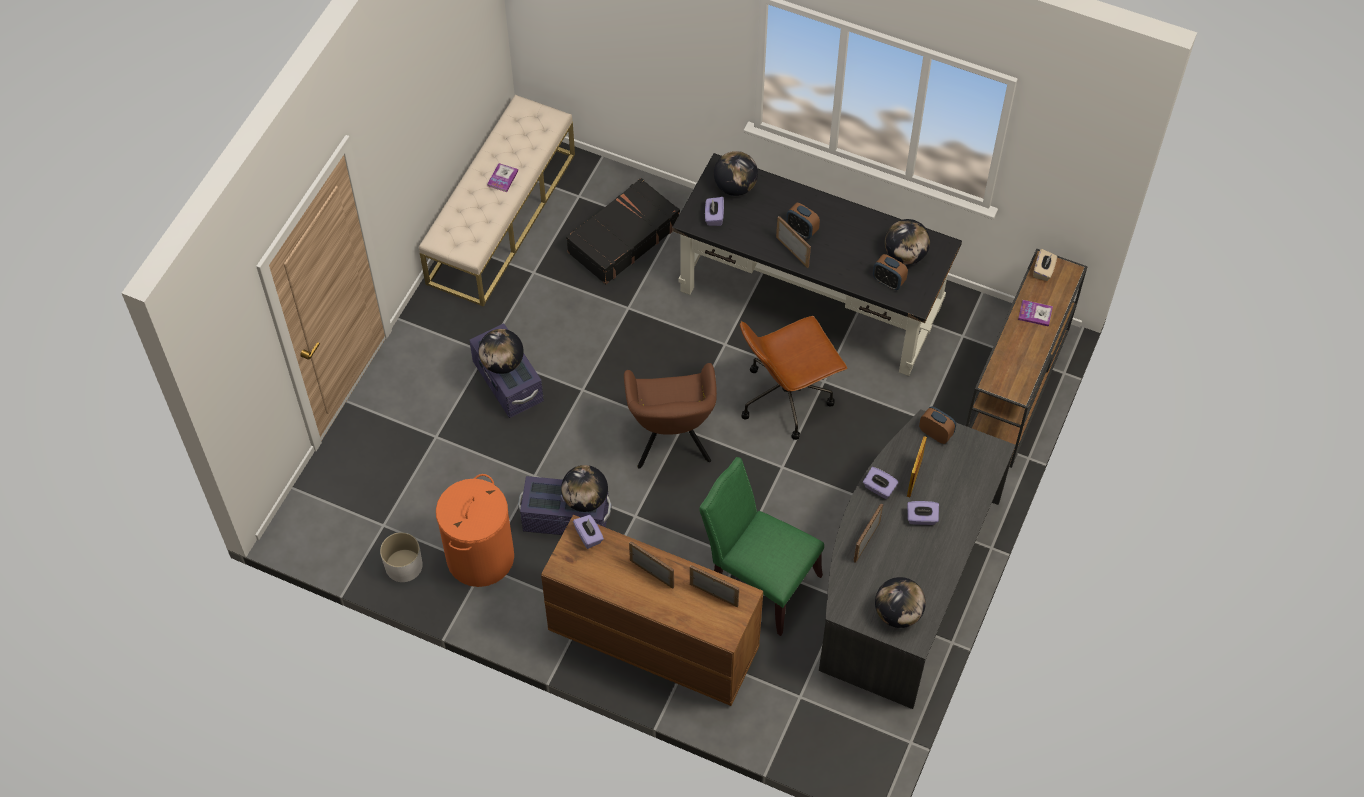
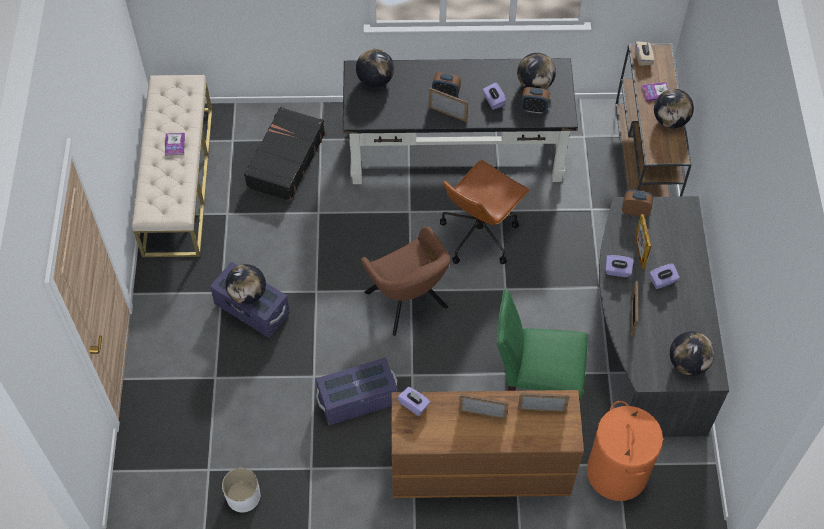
camera: 25 degrees left, 0 degrees up
orange laundry basket [436,474,514,587] -> orange laundry basket moved to [587,401,663,501]
globe [561,465,608,512] -> globe moved to [654,89,694,128]
purple tissue box [705,197,724,226] -> purple tissue box moved to [483,82,506,110]

